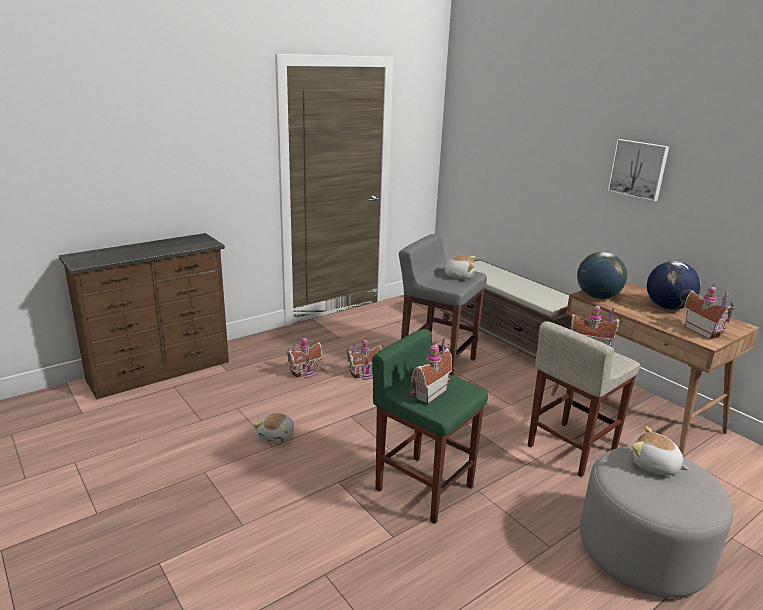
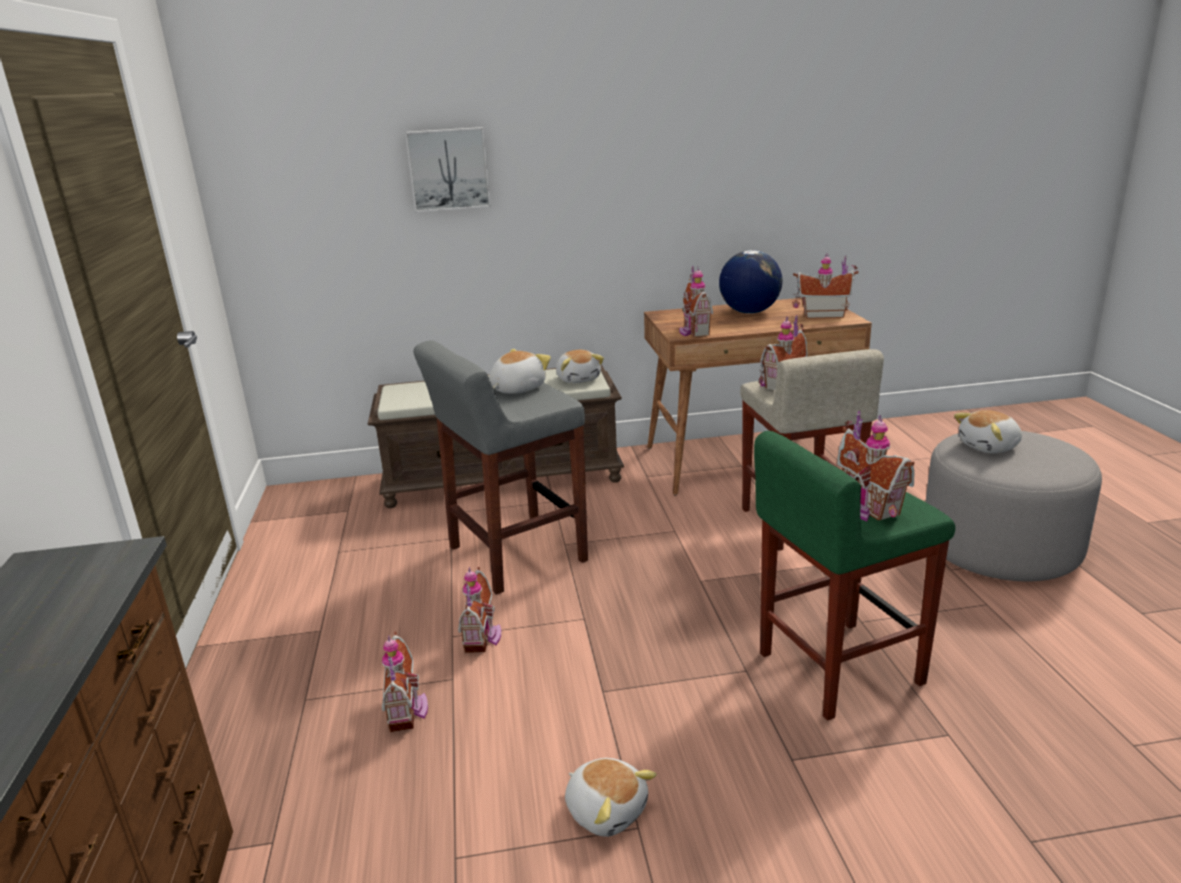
camera: 60 degrees left, 0 degrees up
globe [577,252,627,299] -> toy house [679,266,713,336]
picture [607,139,669,202] -> picture moved to [405,127,491,212]
none -> plush toy [556,350,604,383]

